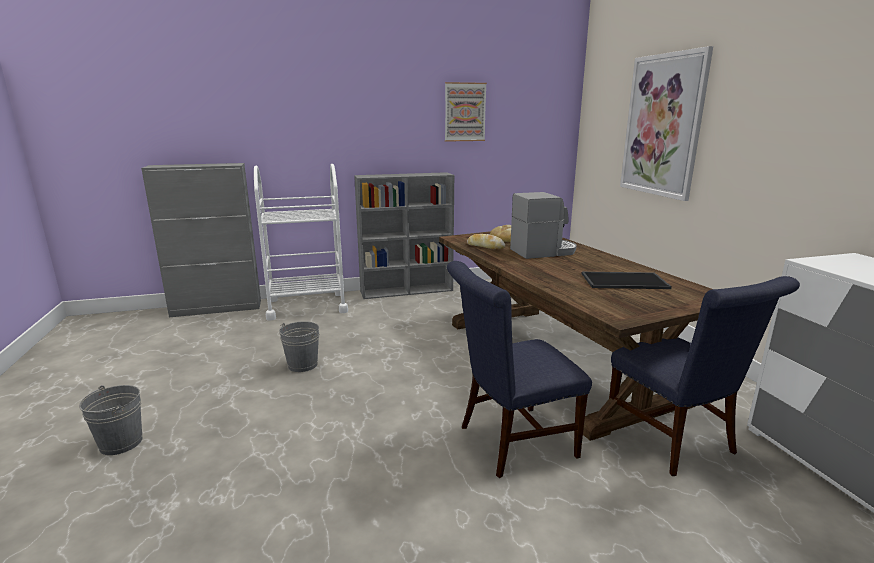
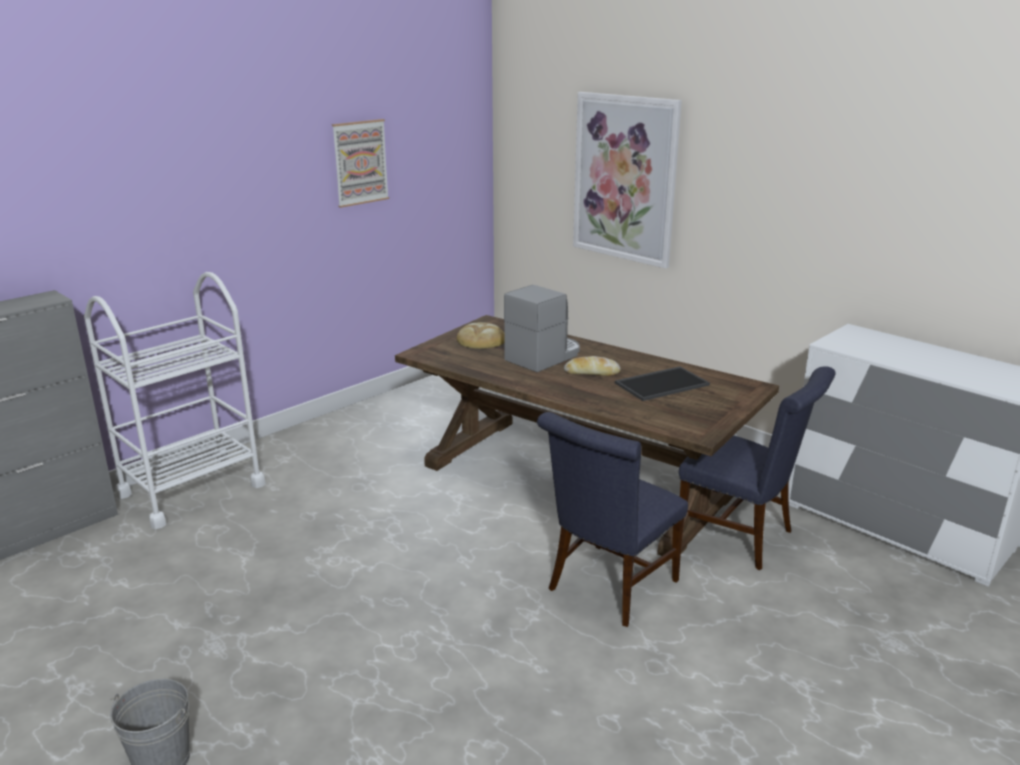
camera: 30 degrees left, 5 degrees up
grey bucket [279,321,319,372] -> none
grey bookcase [354,172,454,299] -> none
bread [467,234,505,249] -> bread moved to [564,356,621,376]

